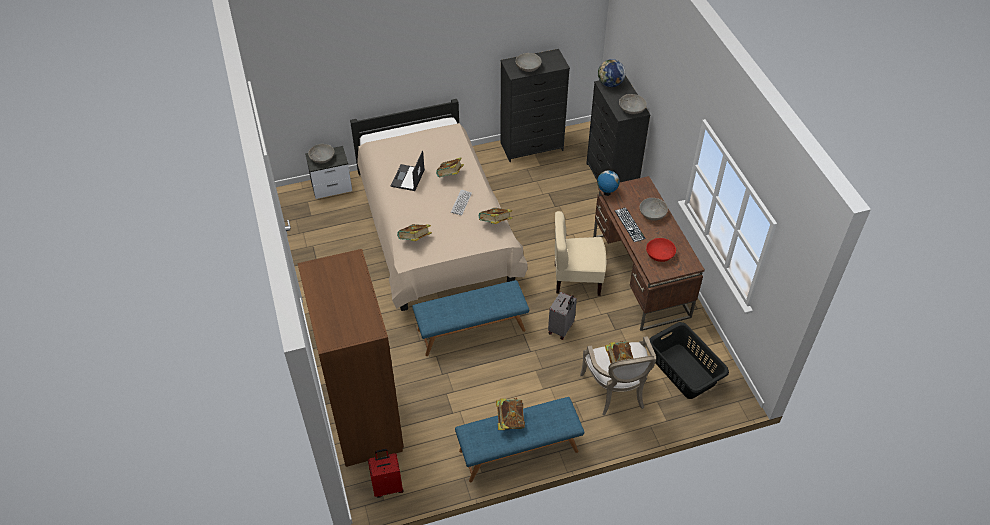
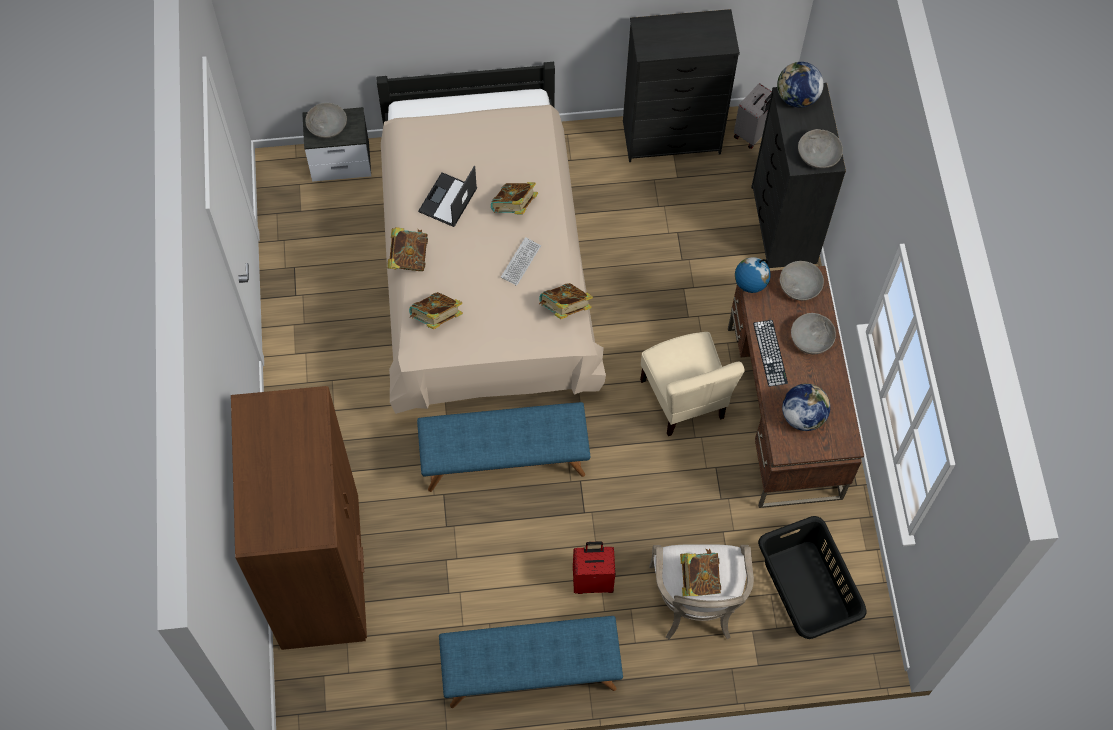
camera: 10 degrees right, 15 degrees up
red suitcase [368,449,403,498] -> red suitcase moved to [573,541,615,594]
book [496,398,525,430] -> book moved to [387,227,428,271]
grey bowl [516,53,542,72] -> grey bowl moved to [780,261,824,301]
grey suitcase [548,292,577,340] -> grey suitcase moved to [734,83,772,149]
beige chair [555,211,606,296] -> beige chair turned 120 degrees counterclockwise [640,332,745,436]
red bowl [646,238,676,262] -> globe [782,383,830,431]

